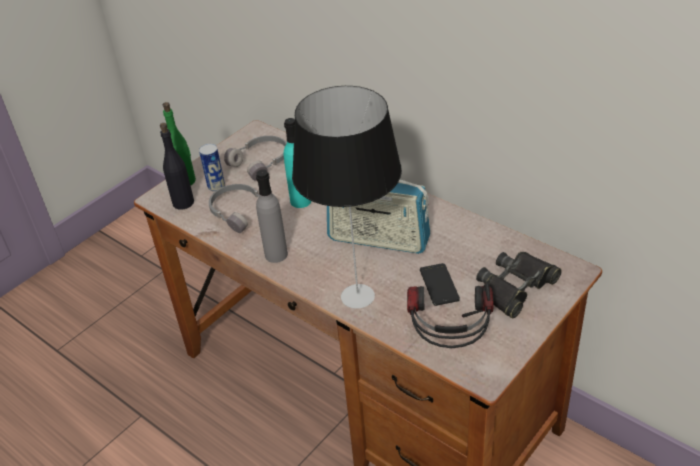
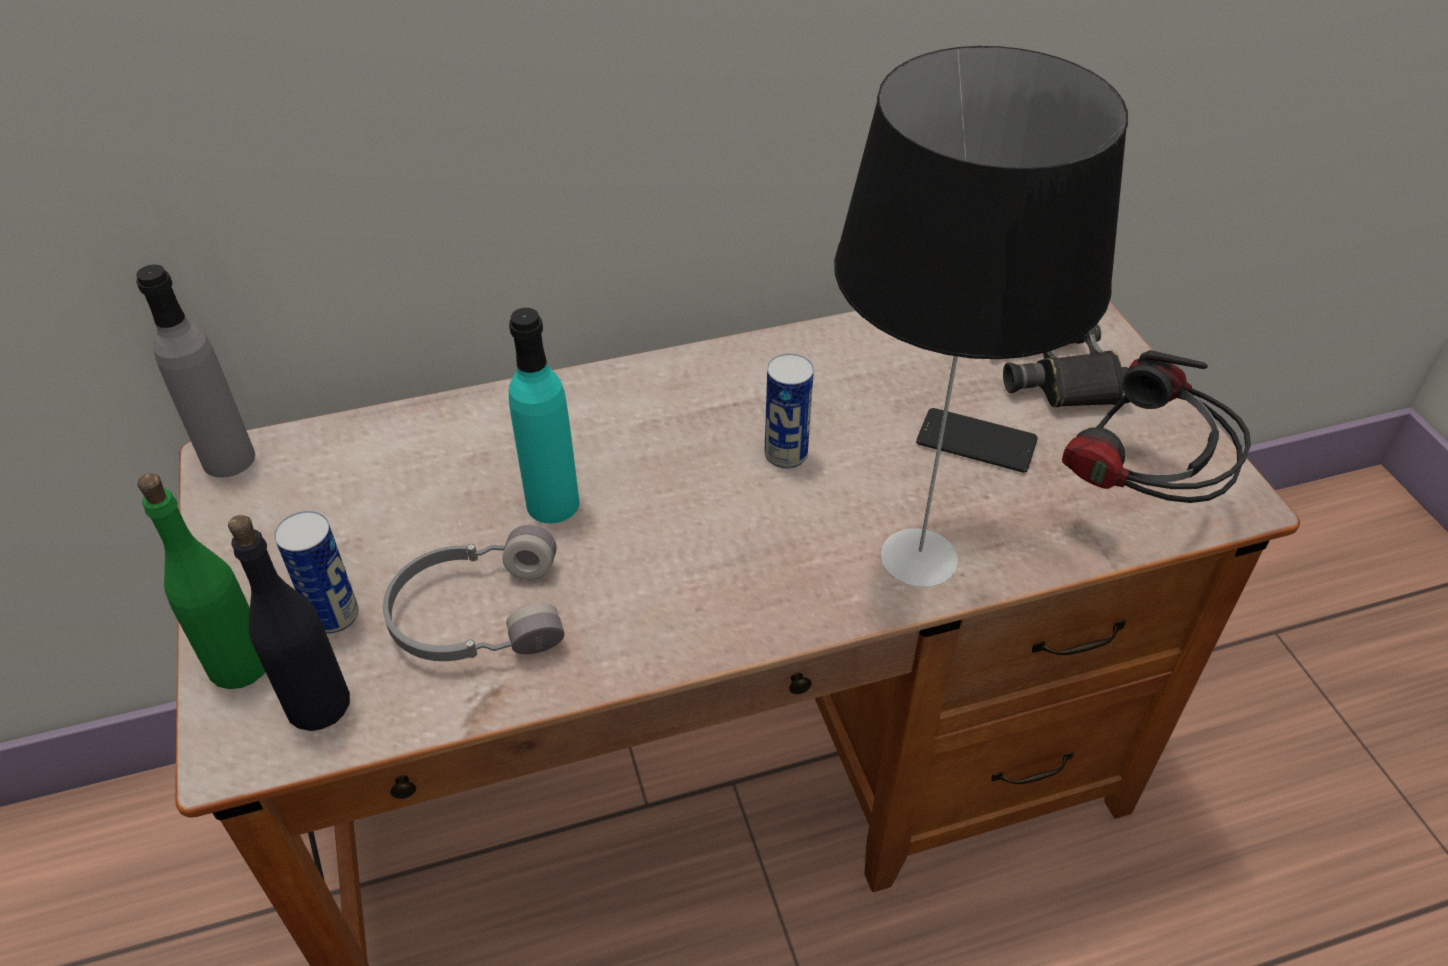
camera: 60 degrees left, 5 degrees up
grey headphones [224,136,287,180] -> none
grey bottle [256,169,288,263] -> grey bottle moved to [136,264,255,478]
radio [327,180,430,254] -> can [764,354,814,469]

